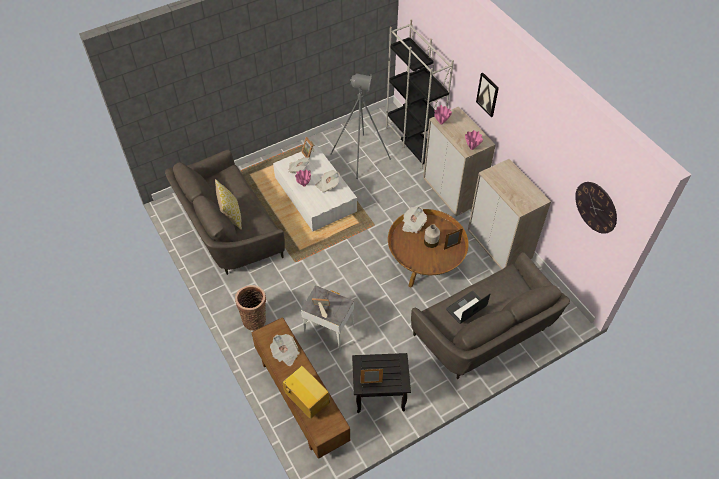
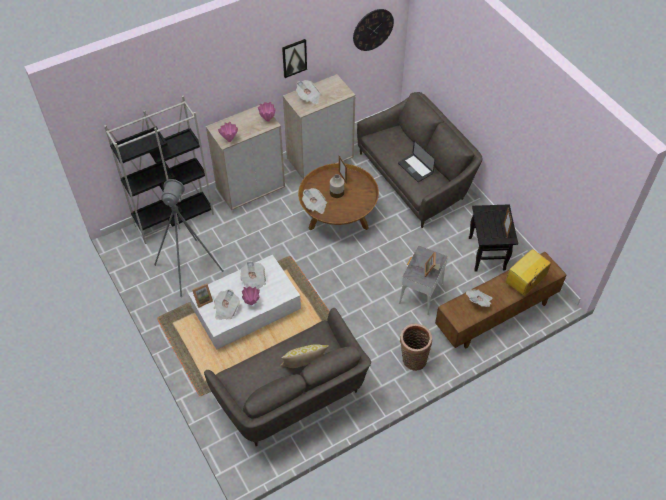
camera: 90 degrees left, 0 degrees up
picture [476,73,499,117] -> picture moved to [282,39,307,78]
none -> newspaper [296,80,321,105]

